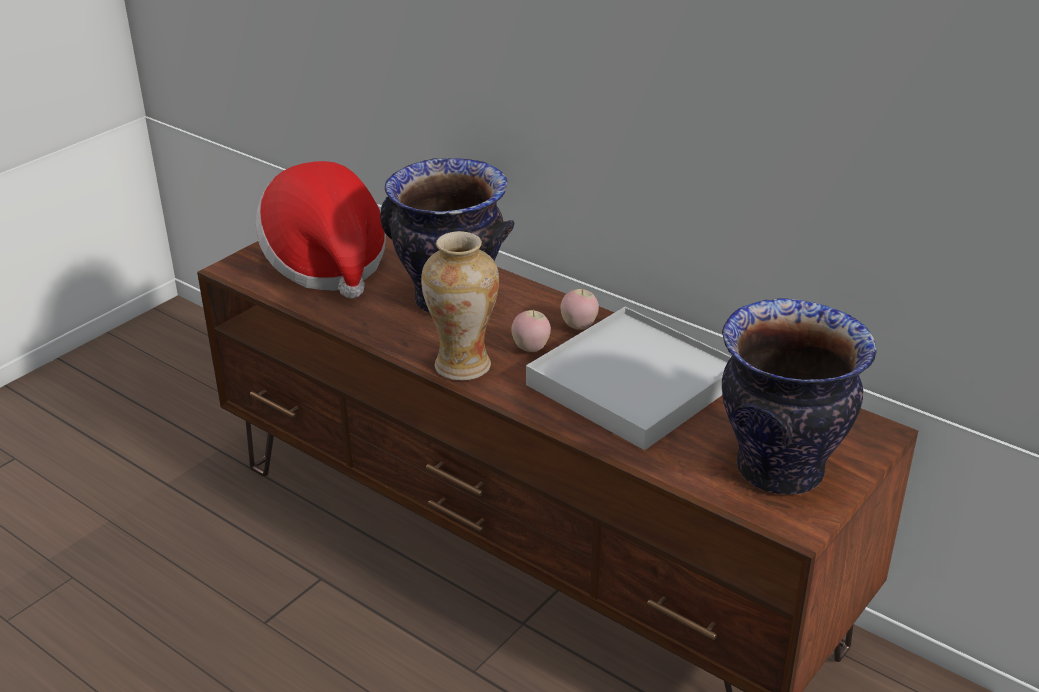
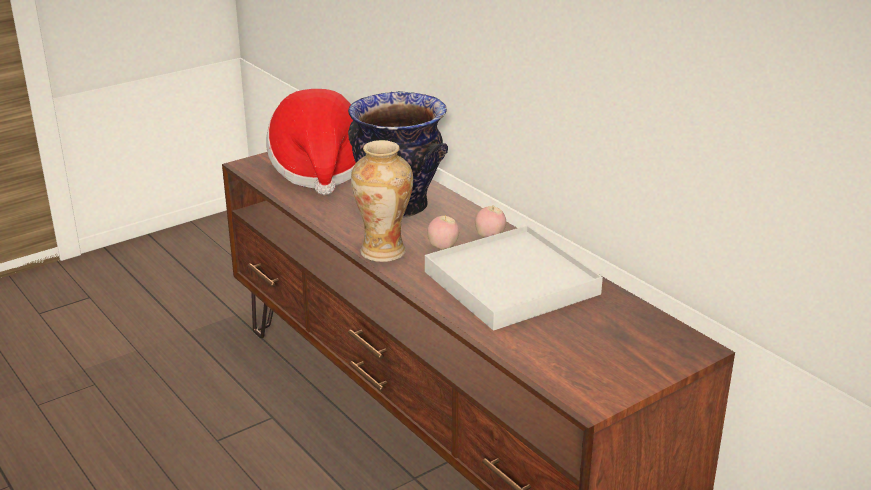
camera: 15 degrees right, 5 degrees down
vase [722,298,877,495] -> none

